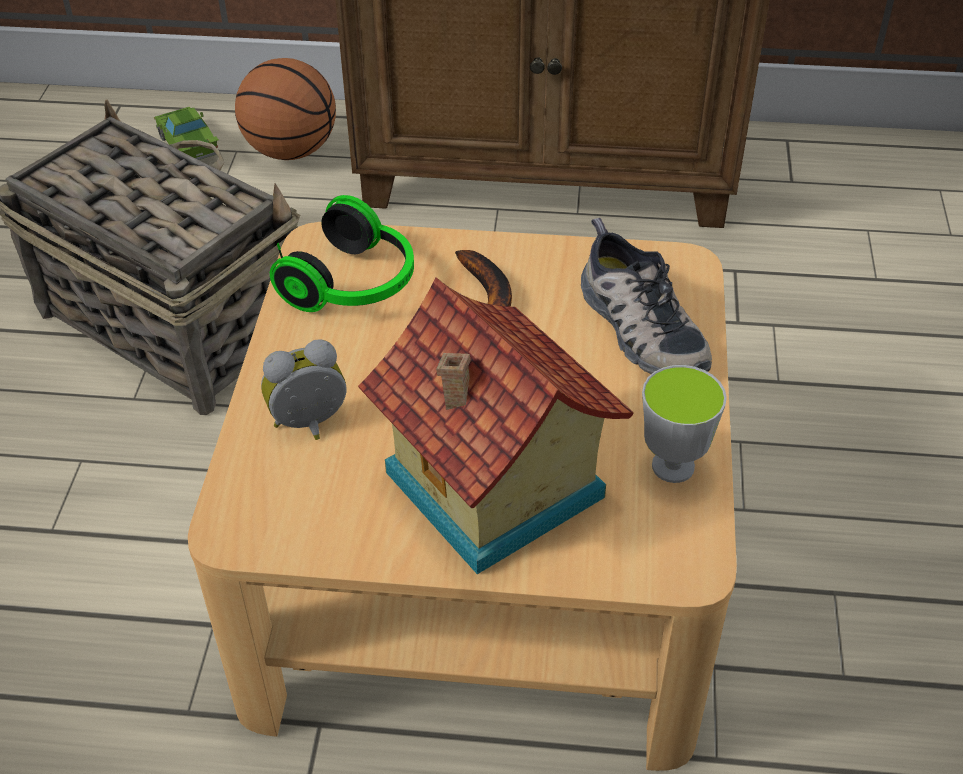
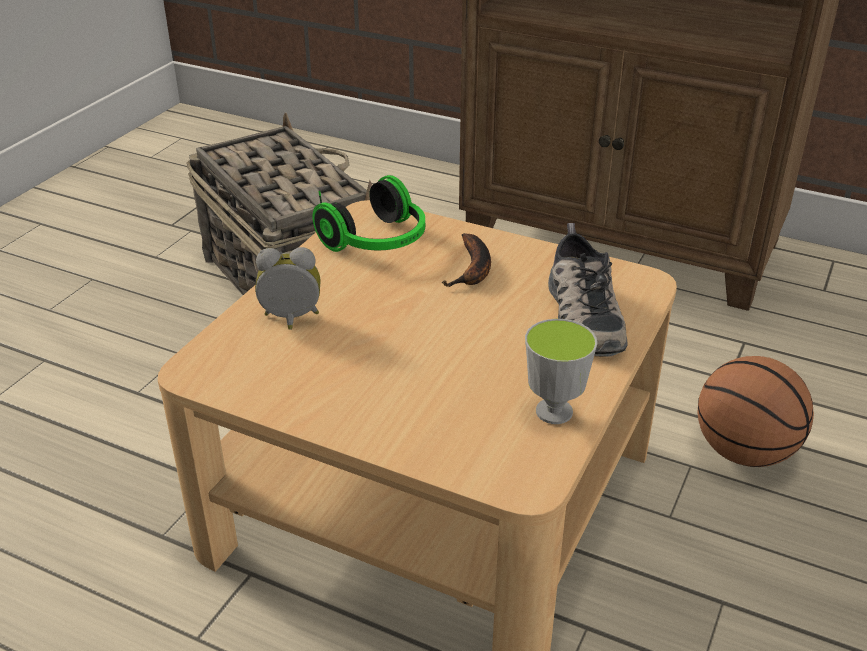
camera: 20 degrees right, 10 degrees down
green toy car [154,106,219,160] -> none
basketball [235,58,336,160] -> basketball moved to [697,356,814,467]
toy house [358,277,634,574] -> none

